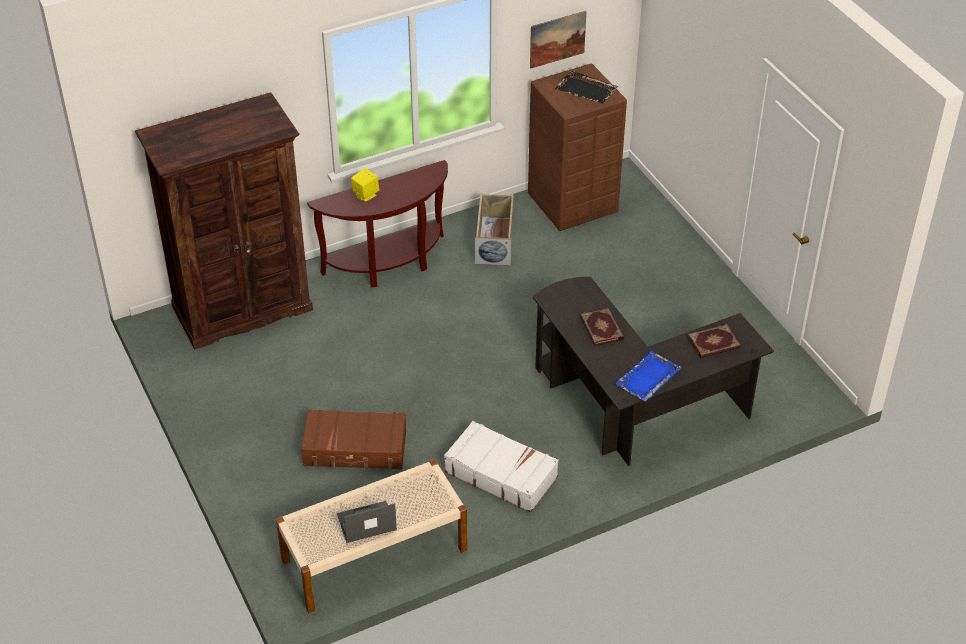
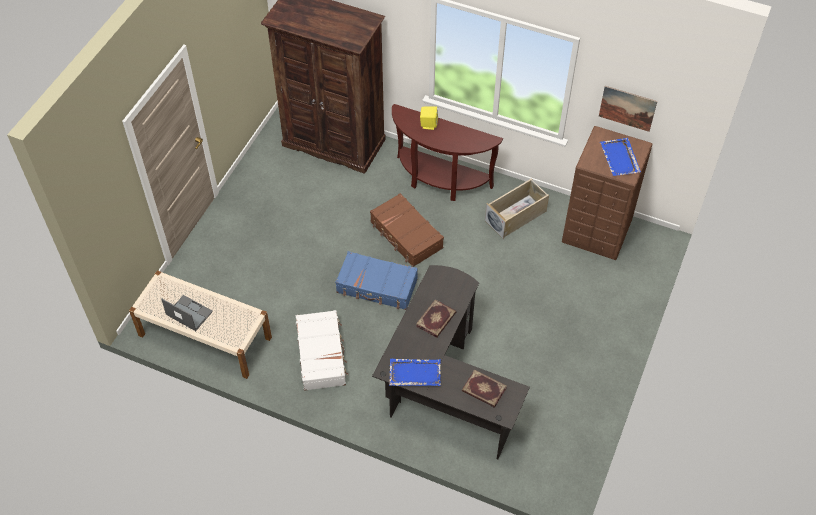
camera: 50 degrees right, 10 degrees up
brown suitcase [301,409,406,470] -> brown suitcase moved to [370,193,444,267]
black tray [555,71,618,103] -> blue tray [600,138,641,176]
none -> blue suitcase [335,251,418,310]

